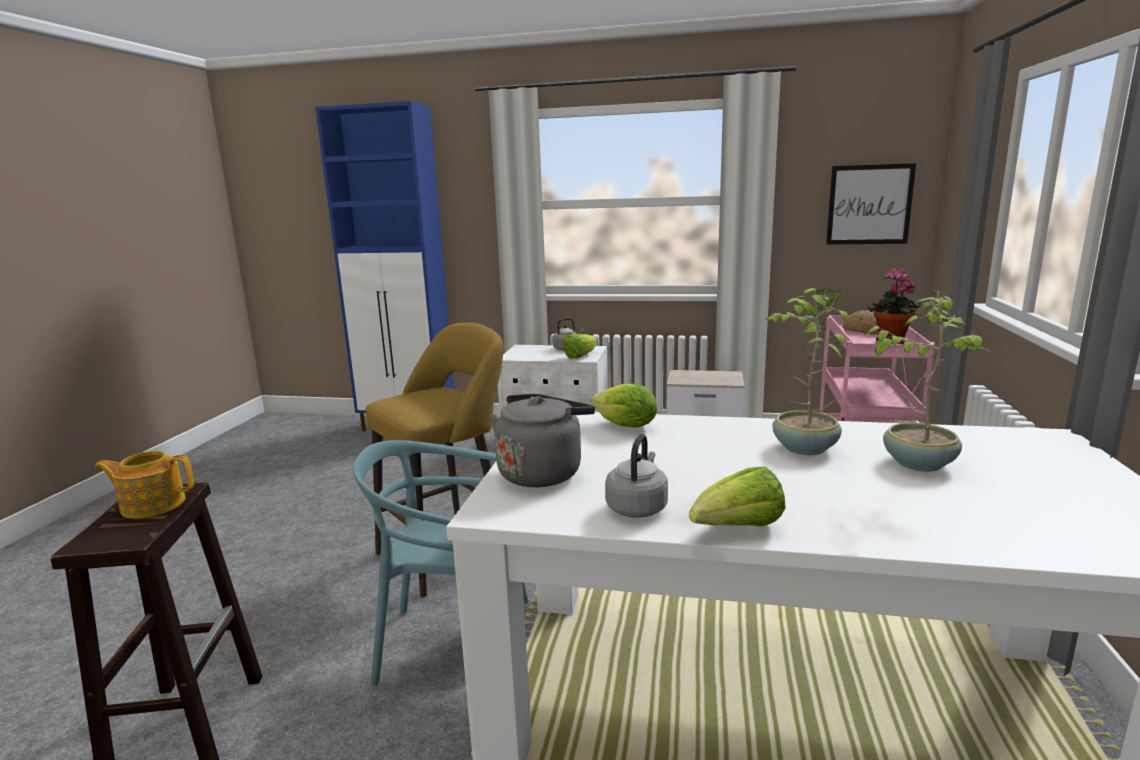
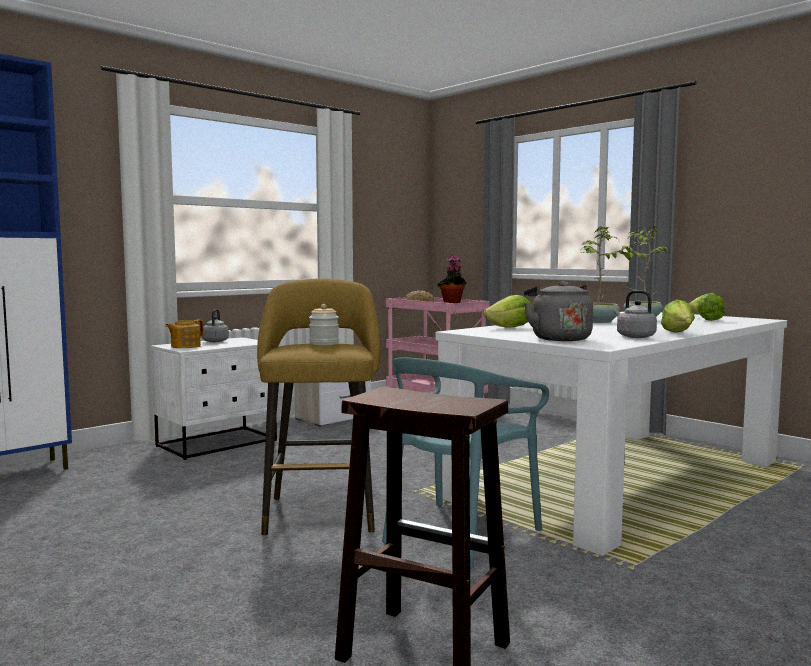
camera: 55 degrees left, 10 degrees down
teapot [95,451,194,519] -> teapot moved to [165,320,204,348]
lettuce [562,334,598,358] -> lettuce moved to [689,293,725,321]
picture [826,163,916,245] -> none
none -> jar [309,304,339,345]

